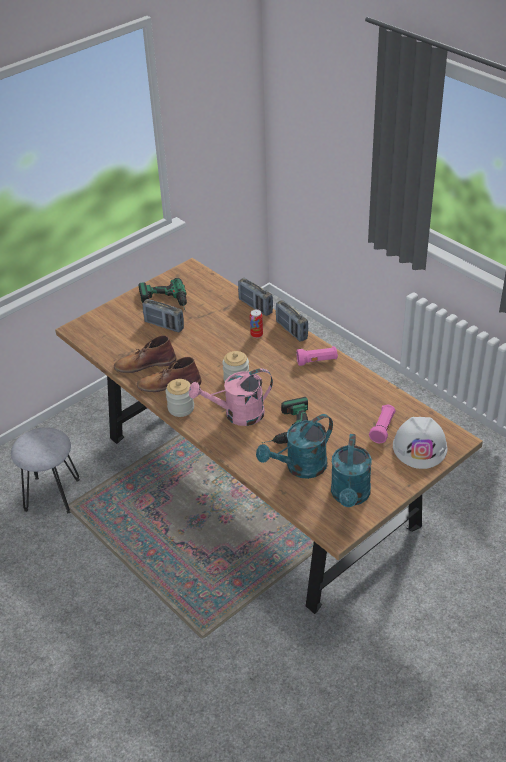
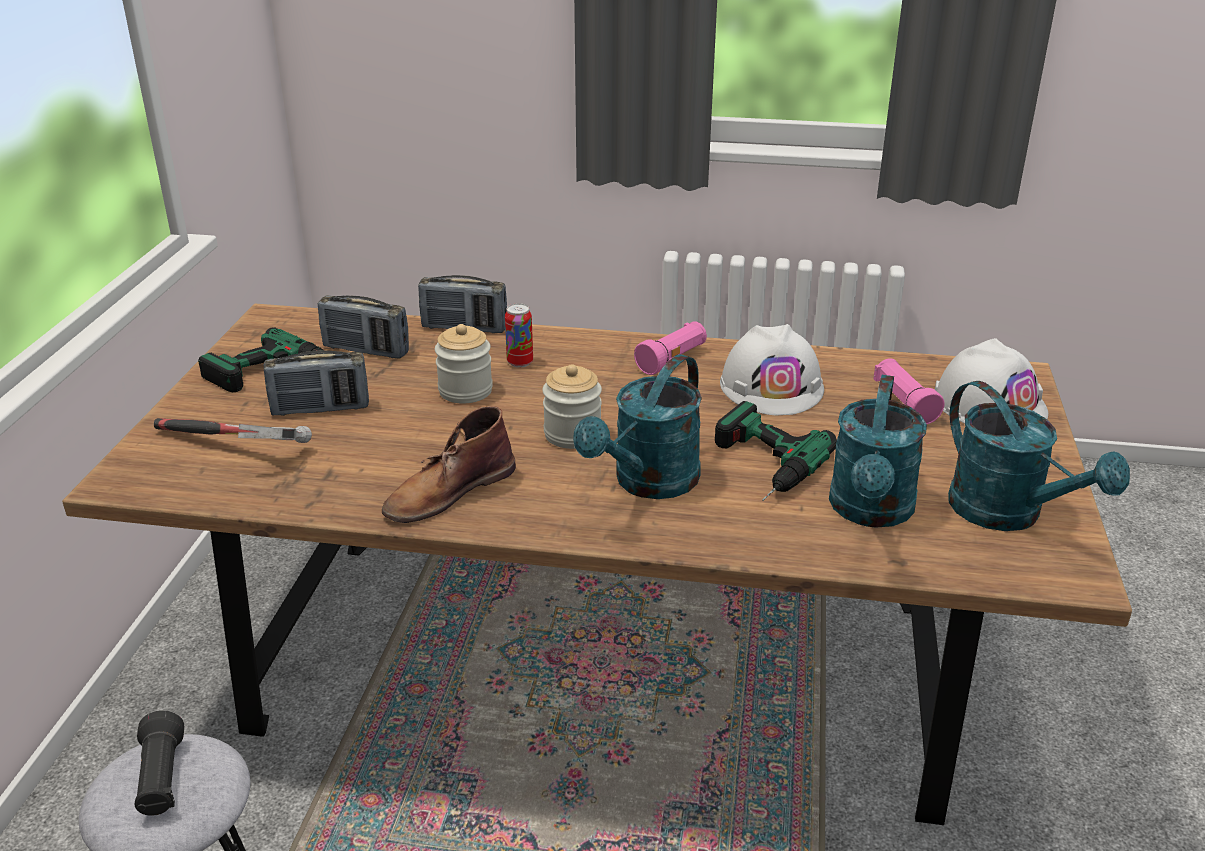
camera: 40 degrees left, 10 degrees down
brown boot [114,335,177,373] -> none
jar [166,379,194,417] -> jar moved to [435,324,493,403]
pink watering can [189,368,273,426] -> turquoise watering can [573,354,702,499]
radio [276,300,308,342] -> radio moved to [318,295,409,358]
none -> black flashlight [135,710,184,816]
none -> hammer [154,418,312,443]
none -> white hard hat [720,324,824,415]

